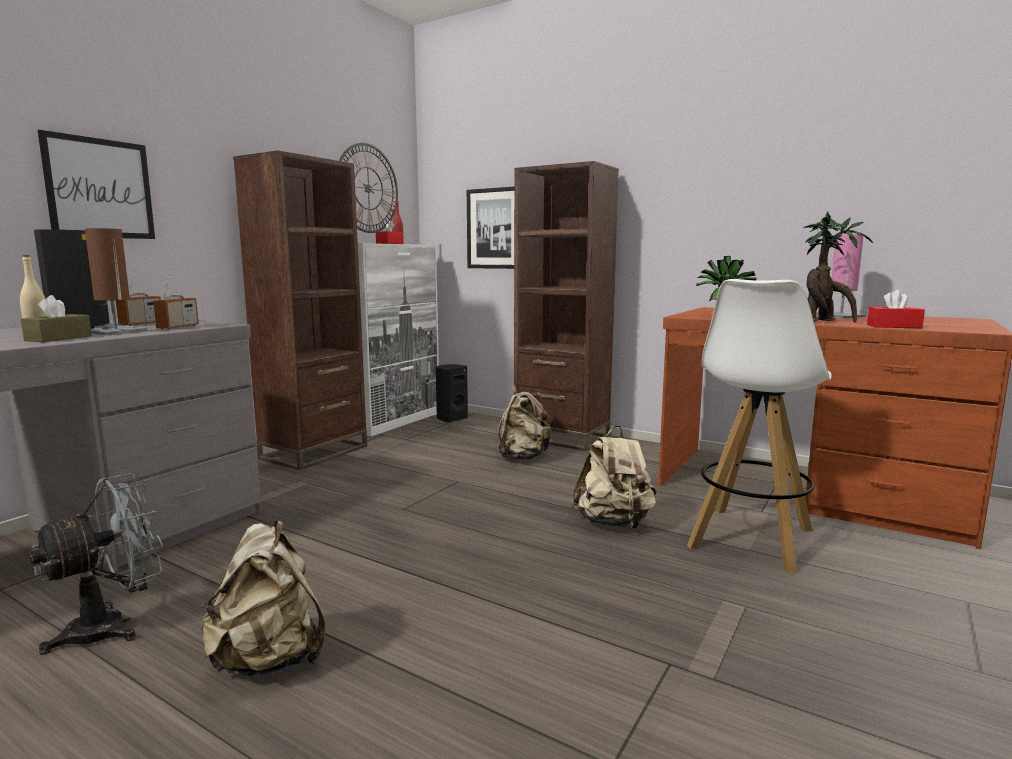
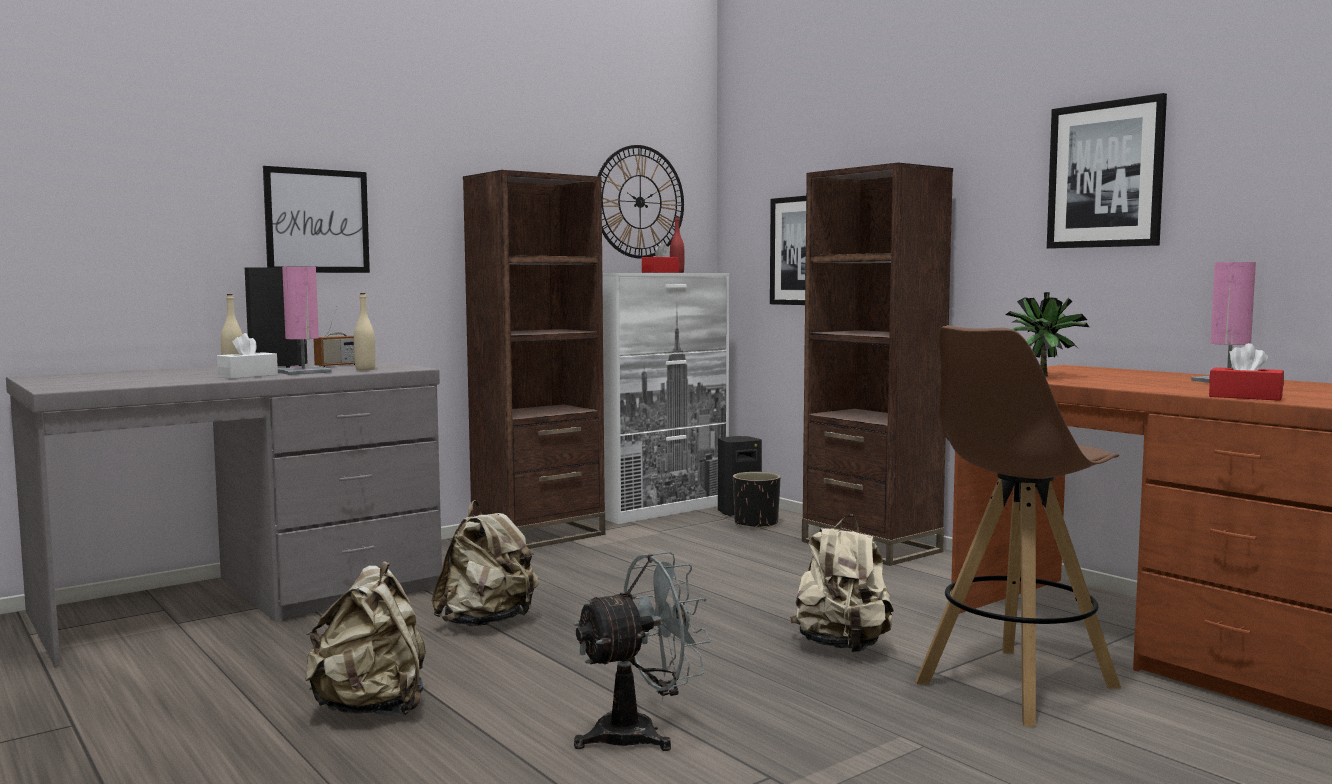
camera: 20 degrees right, 5 degrees down
brown tissue box [21,295,92,342] -> white tissue box [217,333,278,379]
grey fan [29,473,163,655] -> grey fan moved to [573,552,711,751]
brown table lamp [85,228,147,336] -> pink table lamp [278,267,332,375]
radio [153,268,199,330] -> beige bottle [354,293,375,371]
beige backpack [498,385,552,460] -> beige backpack moved to [432,500,539,626]
white stool [687,279,832,574] -> brown stool [916,325,1121,727]
potted plant [804,211,873,322] -> none
none -> black planter [733,472,780,529]
none -> picture [1047,93,1167,249]

